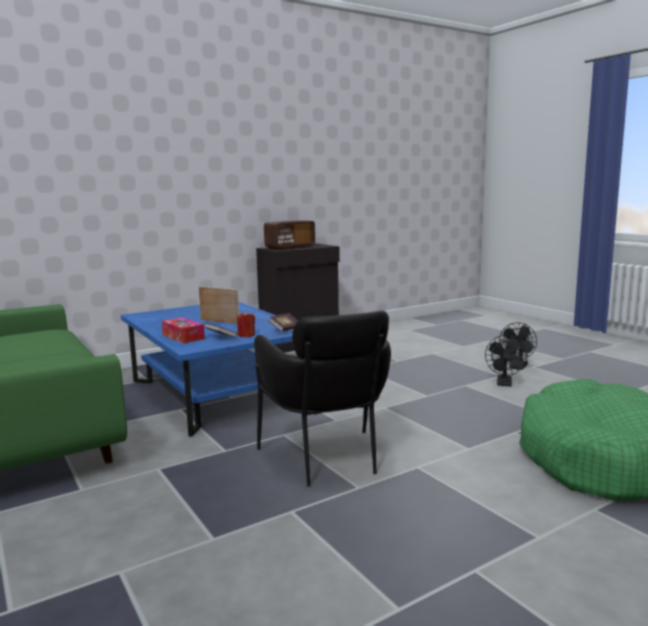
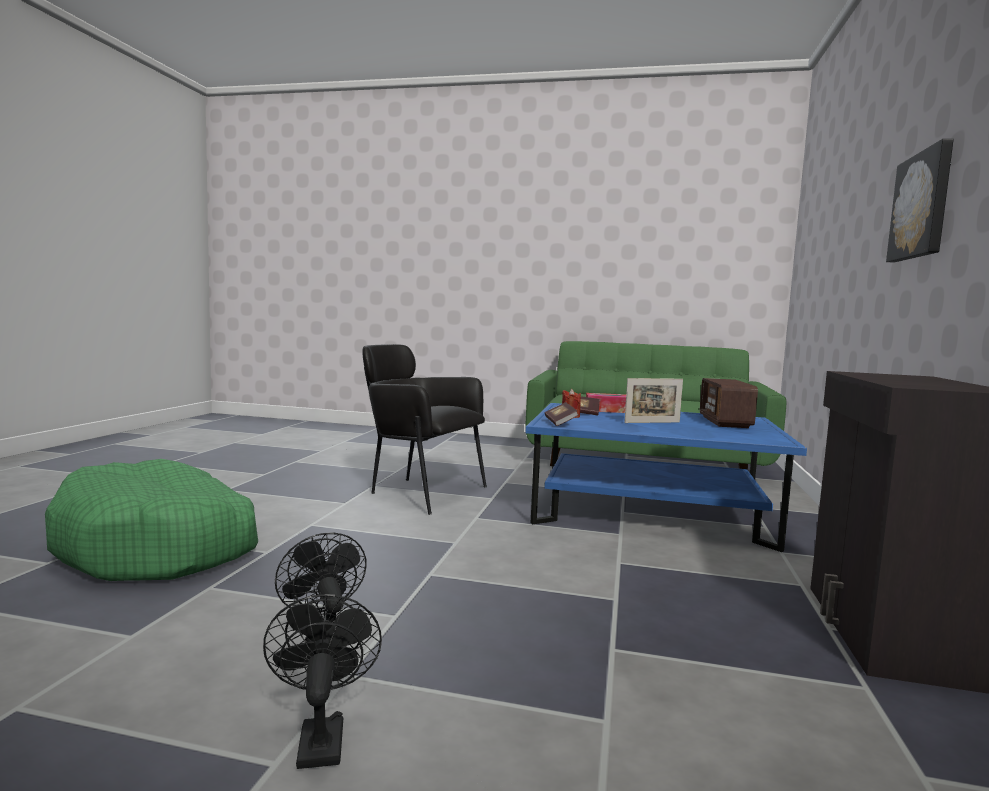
camera: 135 degrees right, 5 degrees down
radio [264,220,315,250] -> radio moved to [700,378,758,428]
none -> picture [886,139,954,262]

